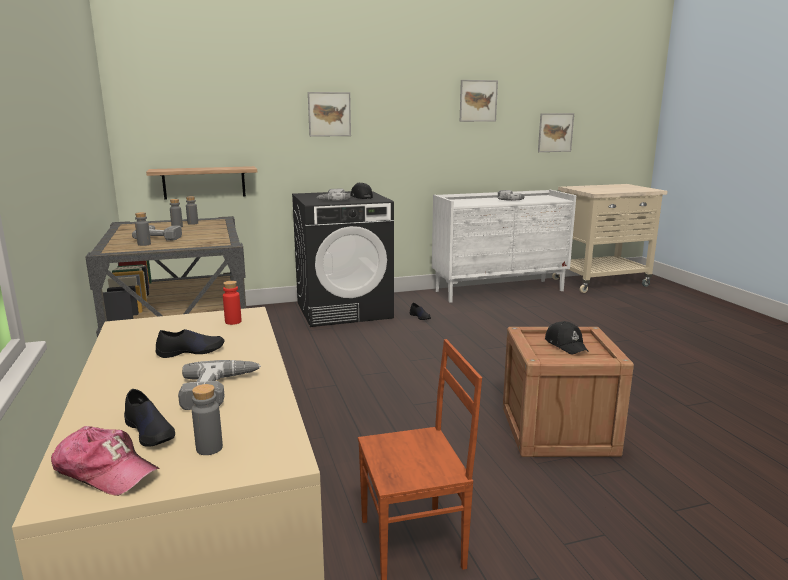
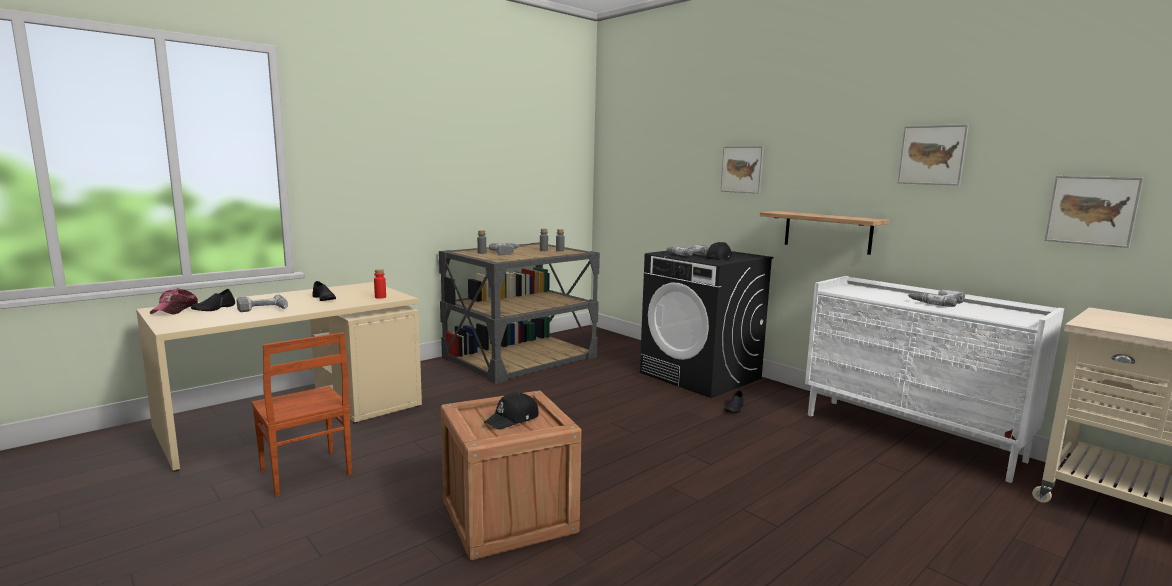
camera: 65 degrees right, 5 degrees down
shelf [146,166,257,200] -> shelf moved to [760,211,889,255]
grey bottle [192,384,223,455] -> none

